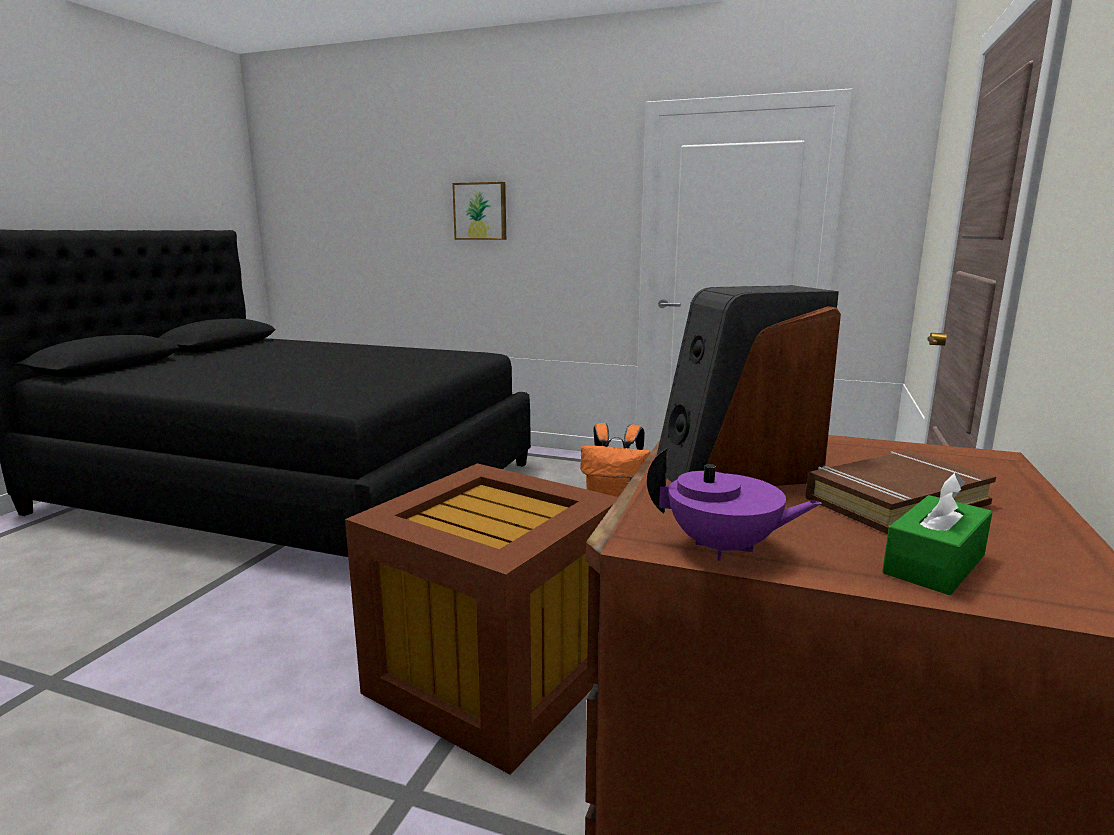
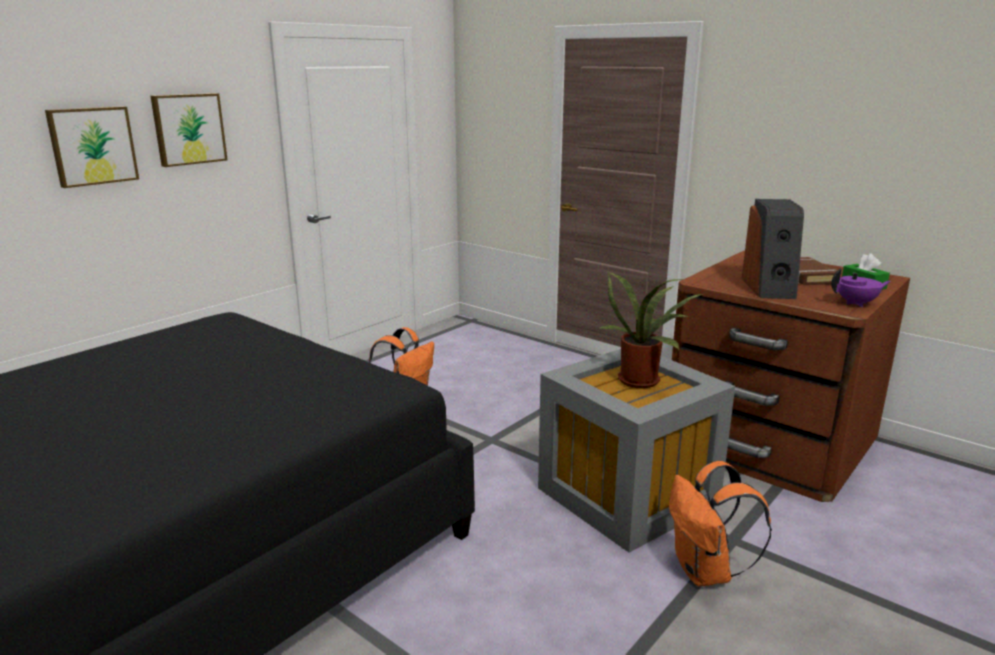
camera: 70 degrees left, 5 degrees up
brown storage box [345,463,618,775] -> grey storage box [538,349,735,552]
purple teapot [647,447,822,561] -> purple teapot turned 45 degrees clockwise [831,268,891,307]
none -> picture [151,93,228,167]
none -> potted plant [599,272,703,389]
none -> orange backpack [669,461,772,586]

